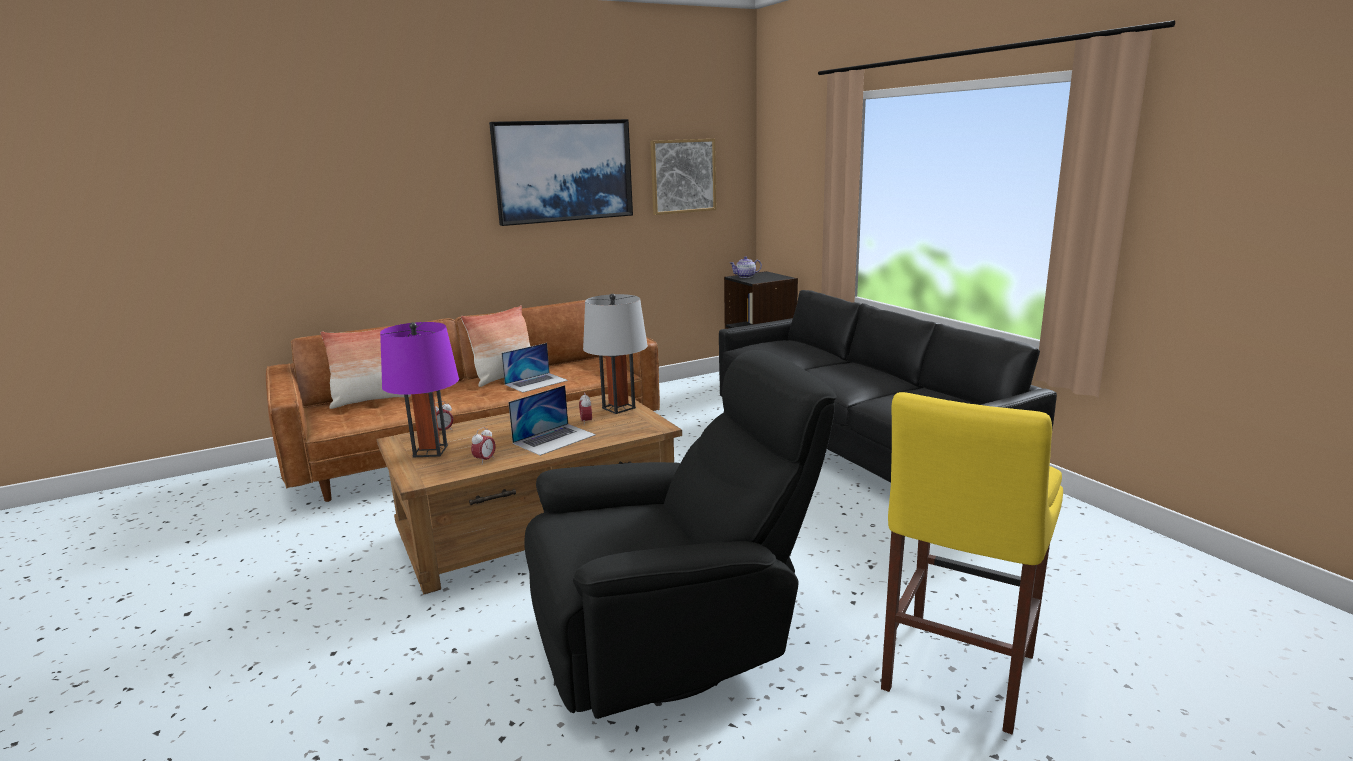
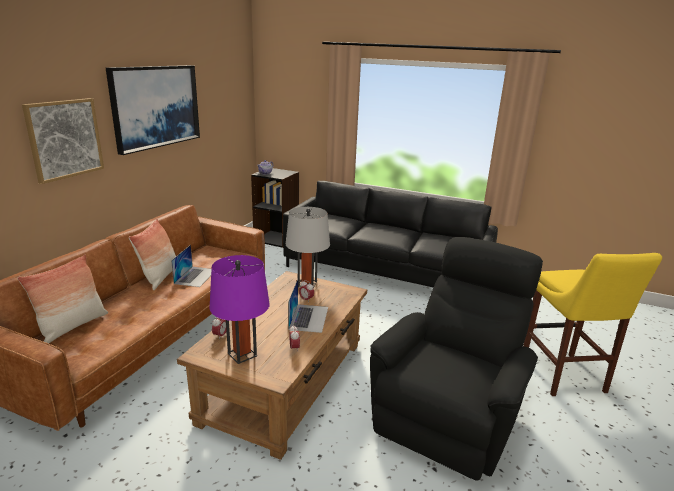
camera: 40 degrees left, 5 degrees up
picture [650,139,716,215] -> picture moved to [22,98,104,184]

